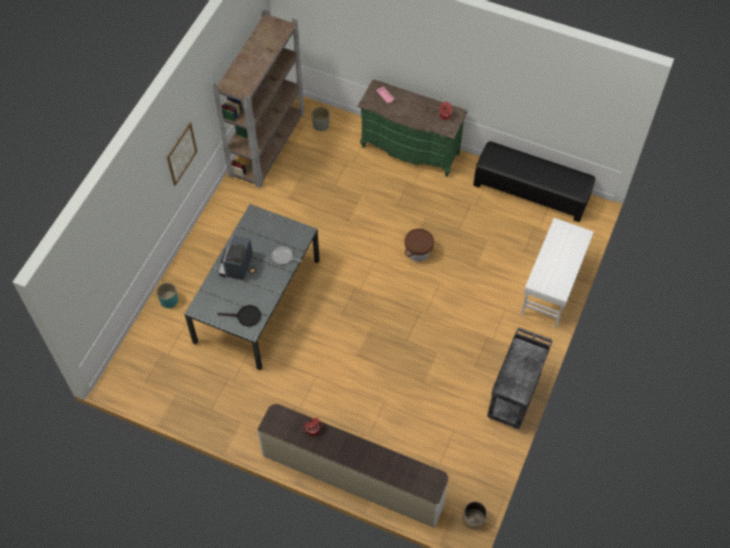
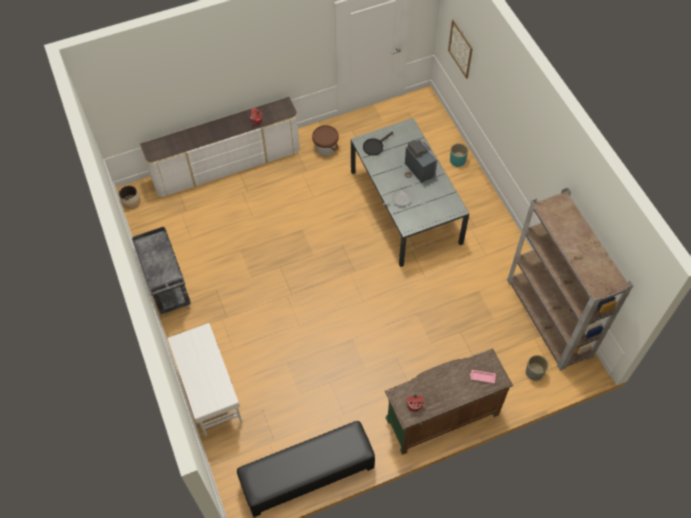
camera: 135 degrees right, 0 degrees up
picture [167,122,197,186] -> picture moved to [448,19,473,79]
brown bucket [404,229,434,262] -> brown bucket moved to [312,125,339,156]

